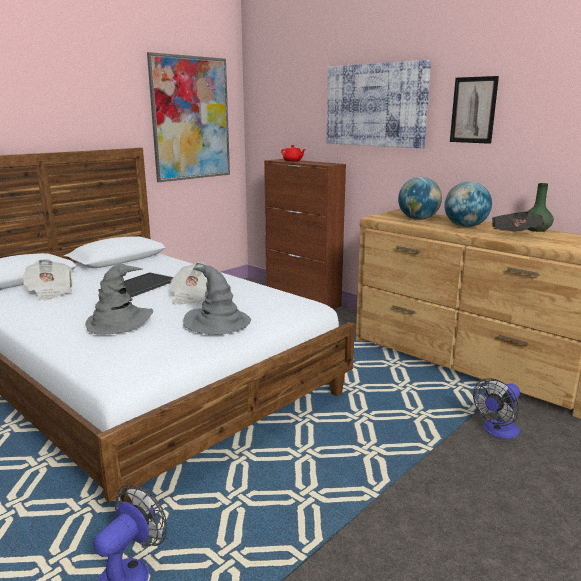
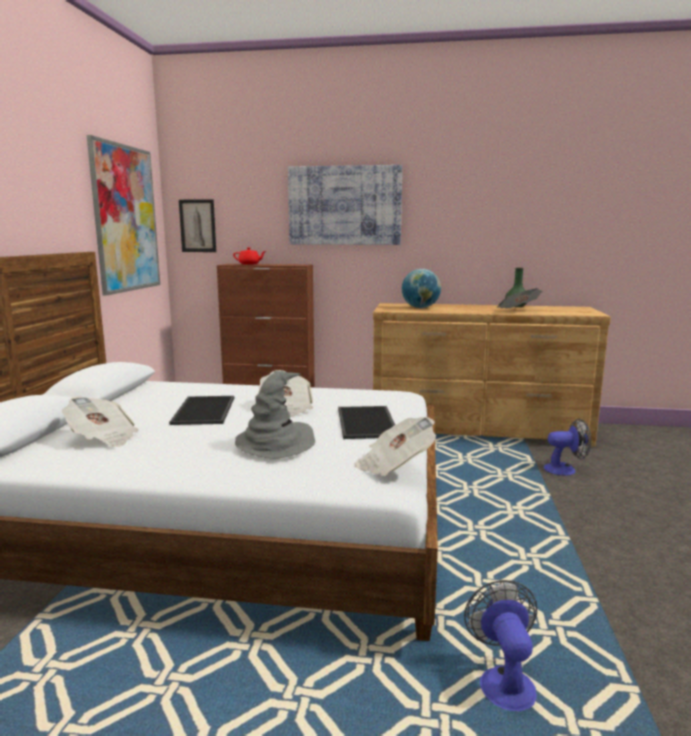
camera: 35 degrees left, 5 degrees down
grey hat [183,266,251,335] -> tray [338,406,395,439]
globe [444,181,492,227] -> none
picture [450,76,499,144] -> picture moved to [179,199,216,252]
fan [473,378,520,439] -> fan turned 105 degrees counterclockwise [544,419,591,476]
none -> newspaper [355,417,436,476]

